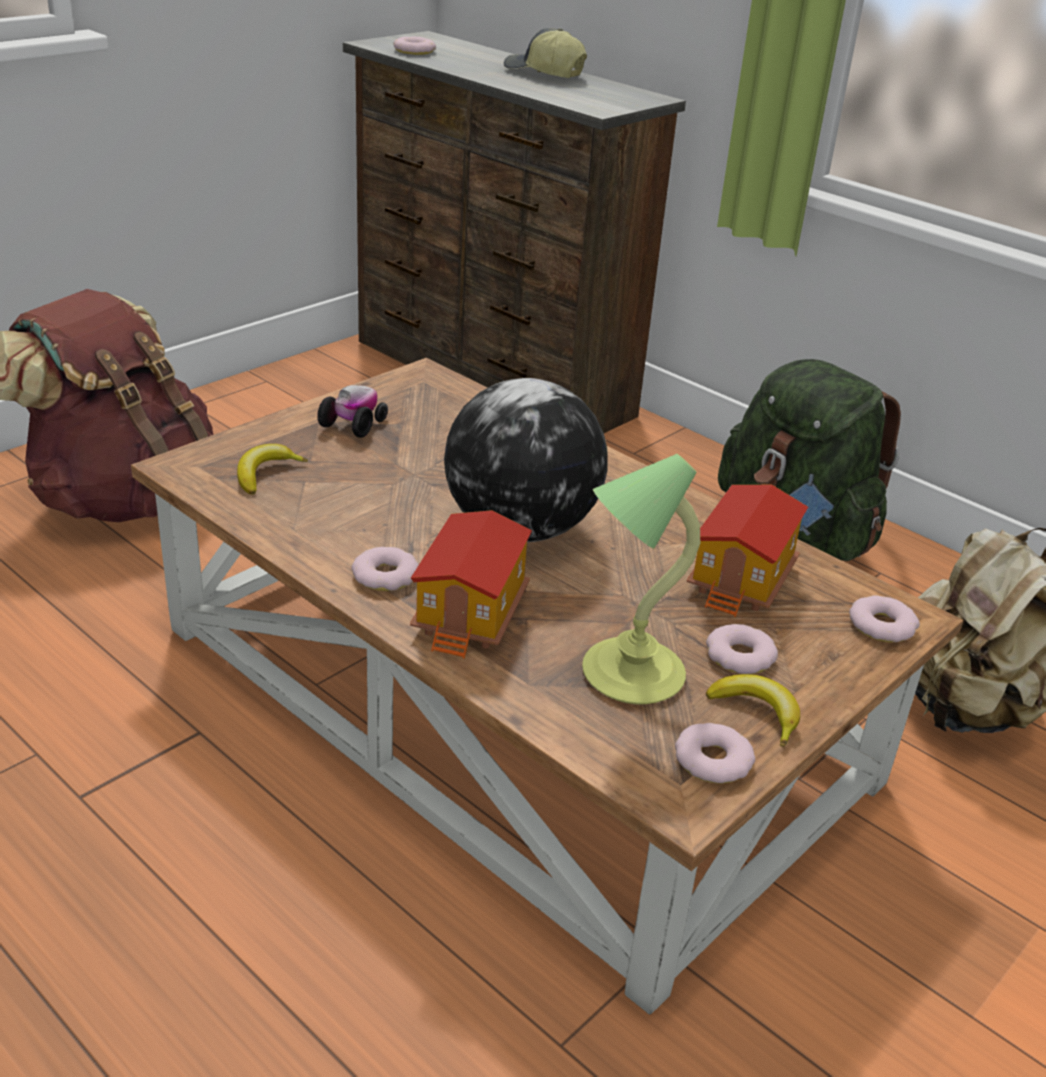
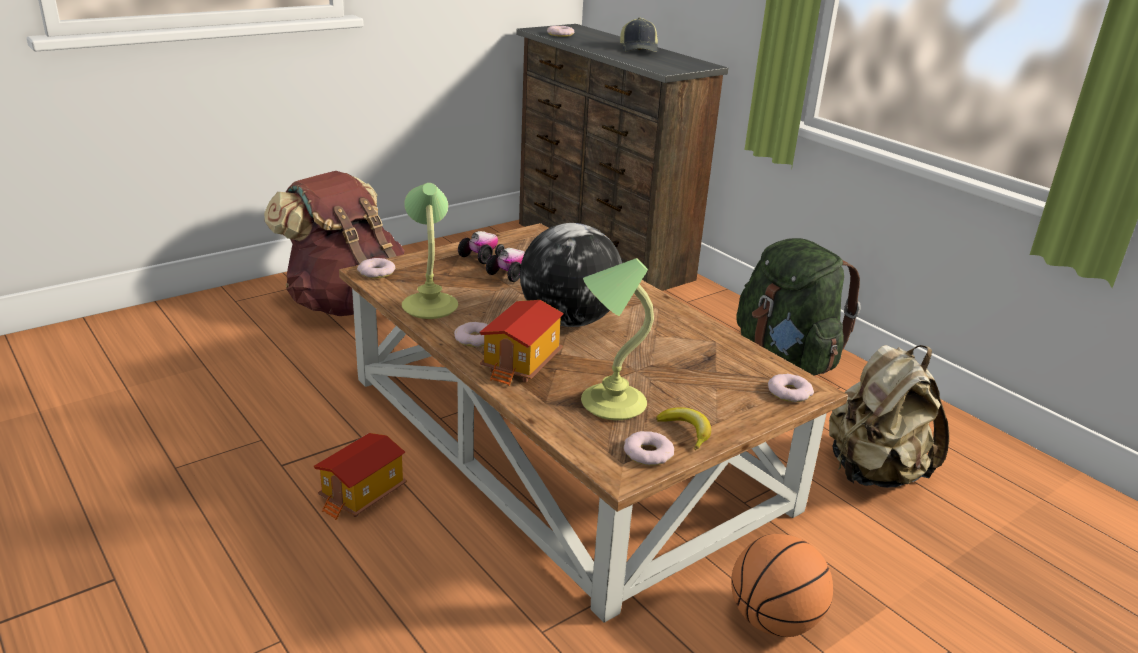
camera: 10 degrees right, 5 degrees down
banana [237,444,308,495] -> none
cap [504,28,587,78] -> cap turned 135 degrees counterclockwise [620,17,658,52]
toy house [687,485,808,617] -> toy house moved to [314,433,407,520]
donut [706,624,778,674] -> donut moved to [357,258,395,278]
none -> table lamp [402,183,458,319]
none -> toy car [486,248,525,282]
none -> basketball [731,534,833,637]

